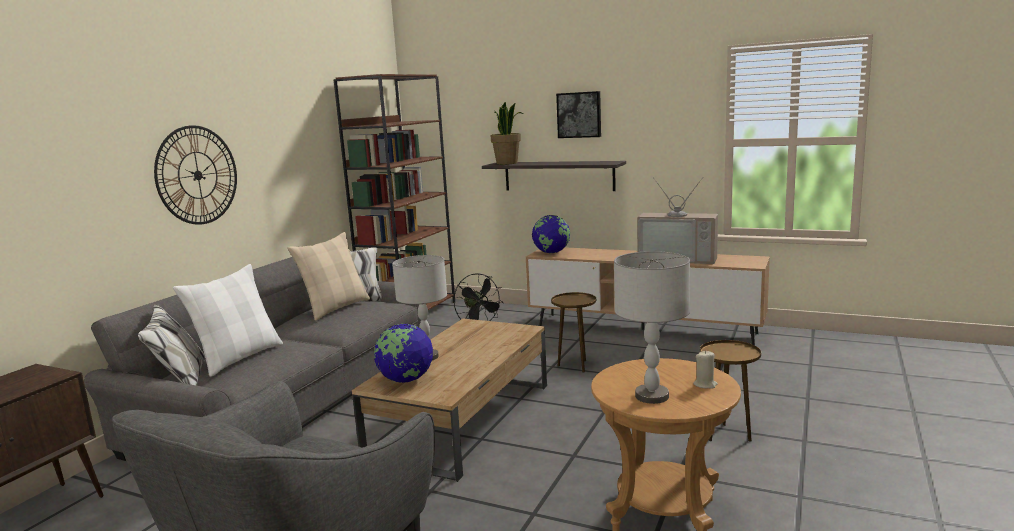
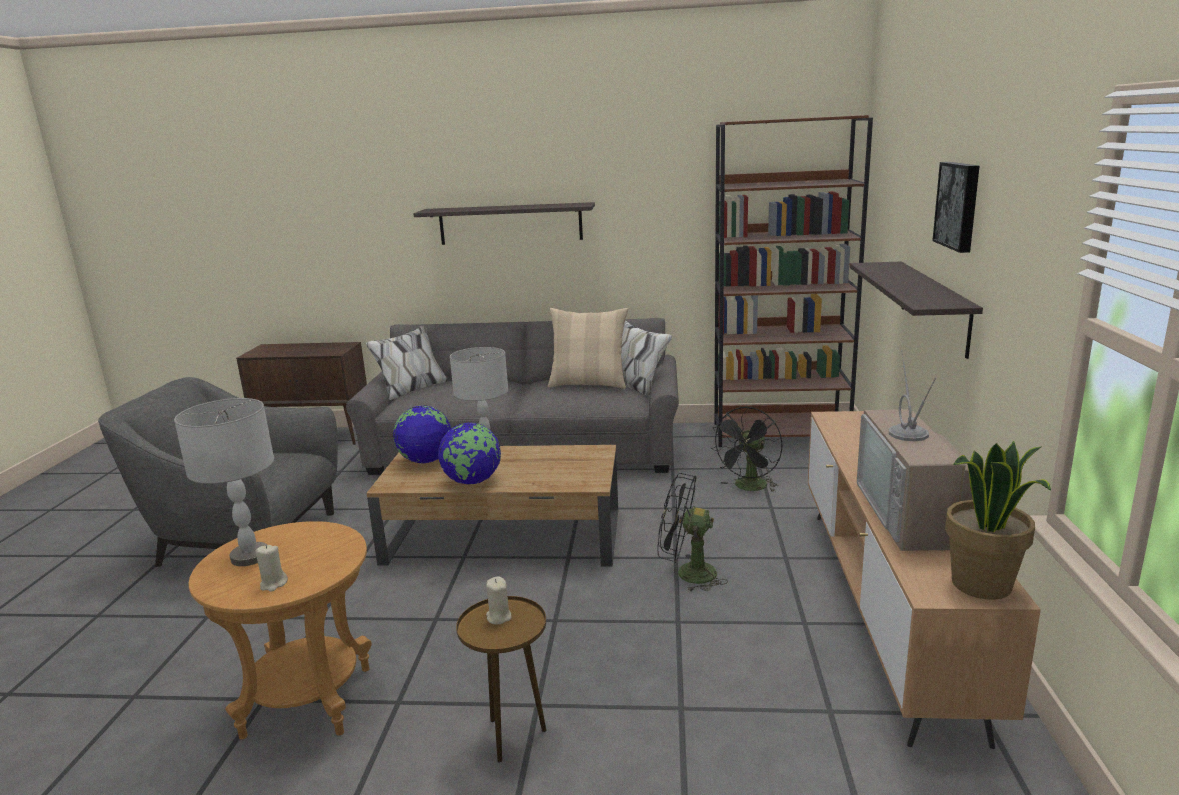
camera: 70 degrees right, 5 degrees up
wall clock [154,125,237,225] -> shelf [413,202,595,245]
white pillow [173,264,283,377] -> none
potted plant [491,102,523,165] -> potted plant moved to [945,441,1051,600]
globe [532,215,570,253] -> globe moved to [438,422,501,484]
brown side table [551,292,596,373] -> black fan [658,473,728,592]
none -> beige candle [486,577,511,624]

